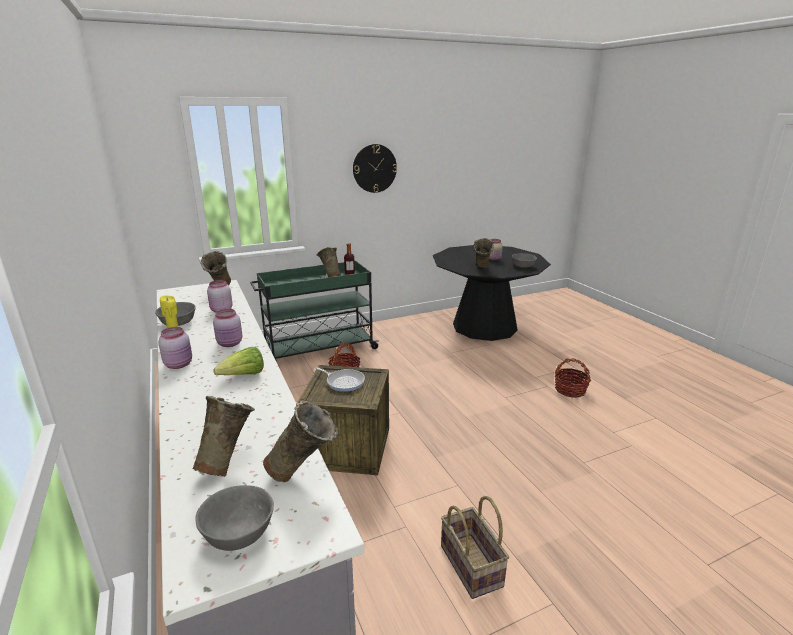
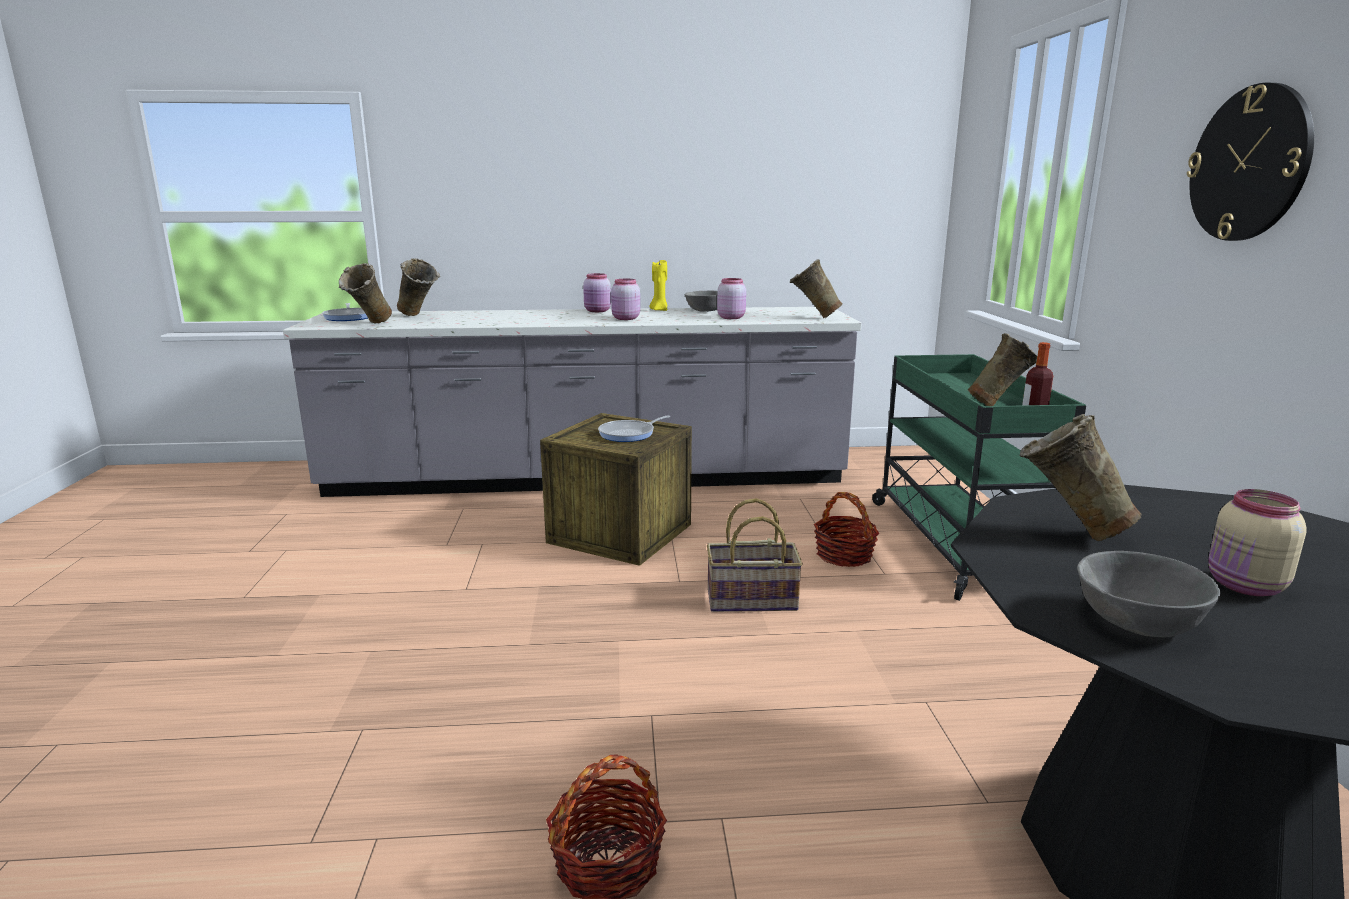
camera: 110 degrees right, 5 degrees down
grey bowl [195,485,274,551] -> frying pan [322,303,368,321]
lettuce [213,347,264,375] -> none
basket [441,496,509,599] -> basket moved to [707,498,803,612]

